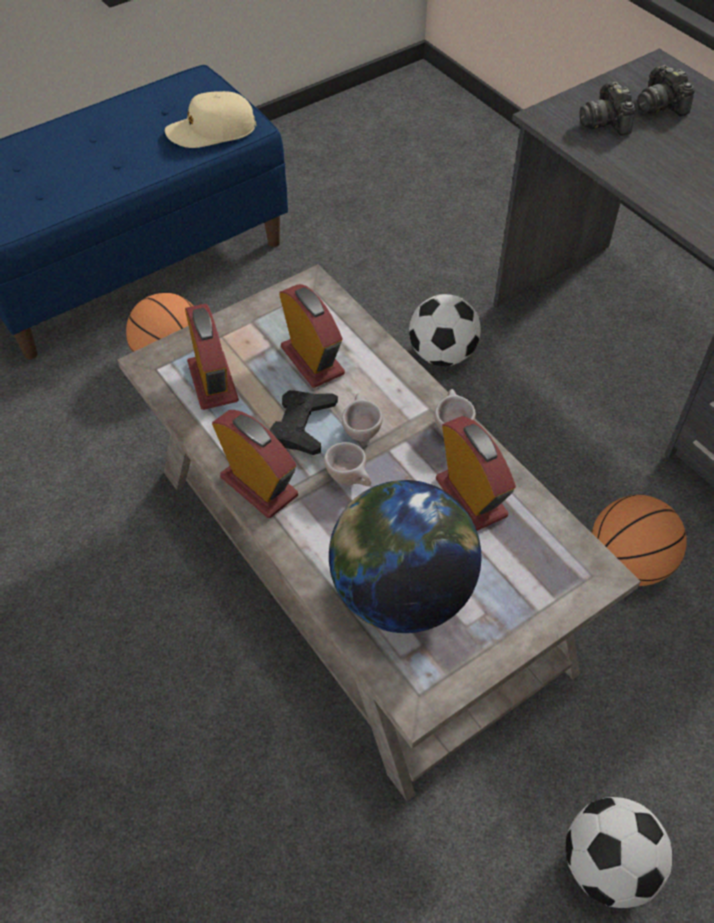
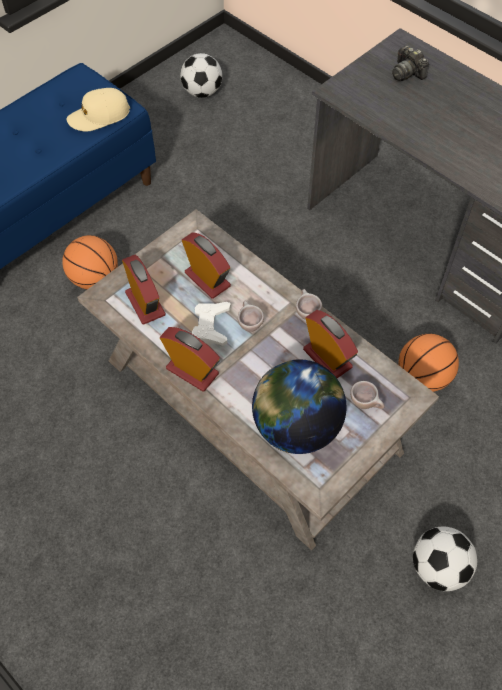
camera: 10 degrees left, 5 degrees up
black game controller [270,390,338,455] -> white game controller [192,302,231,345]
beige cup [324,442,371,486] -> beige cup moved to [350,381,384,409]
football [409,294,481,366] -> football moved to [180,53,222,98]
camera [579,81,635,136] -> none

